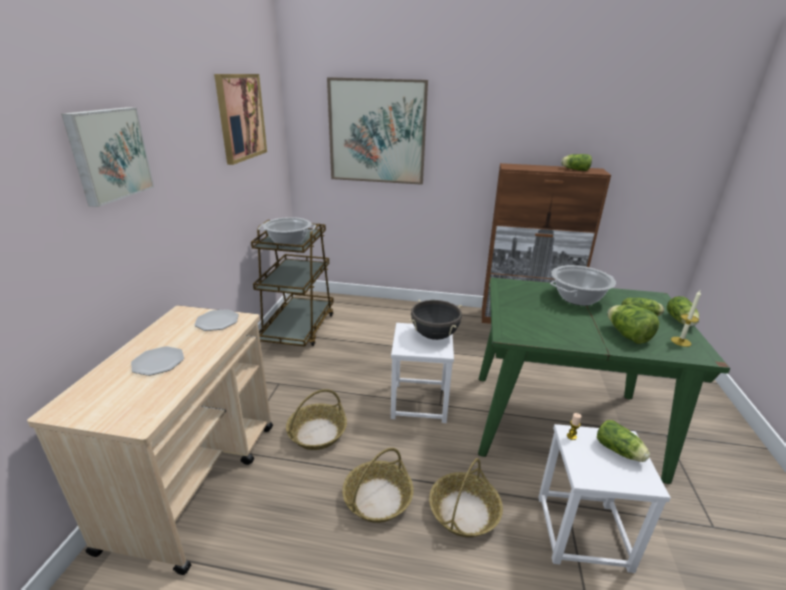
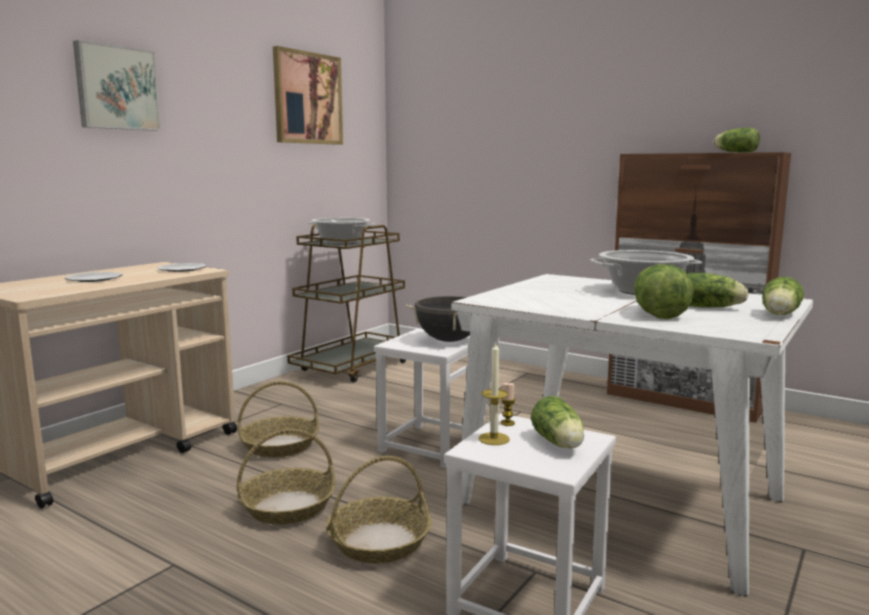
camera: 25 degrees right, 15 degrees down
picture [327,77,428,185] -> none
green dining table [478,277,730,484] -> white dining table [451,274,813,597]
candle [671,290,701,347] -> candle moved to [479,343,510,445]

